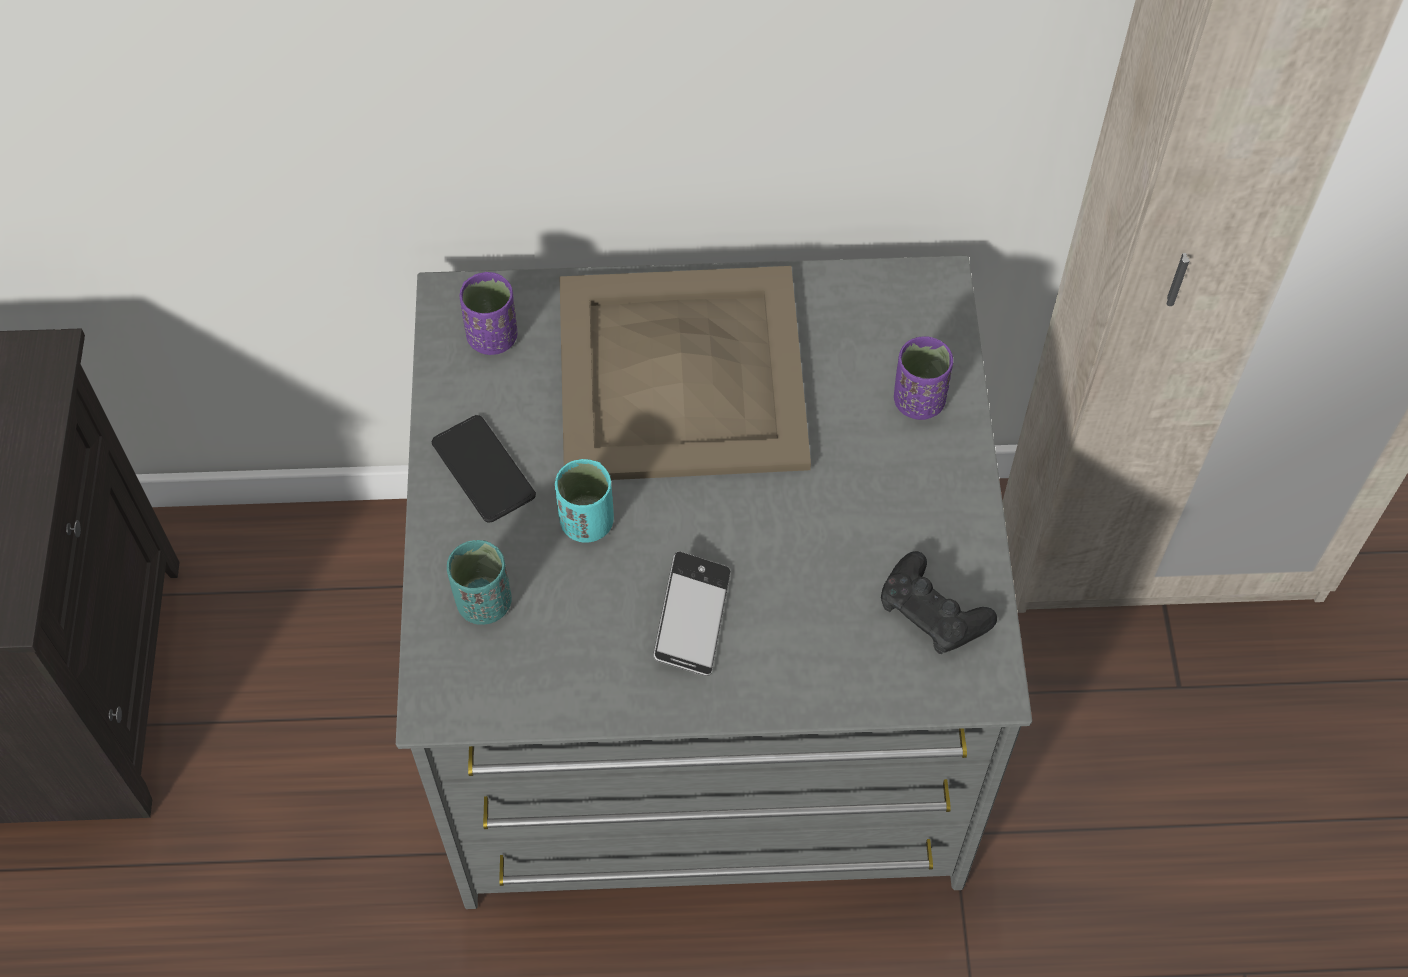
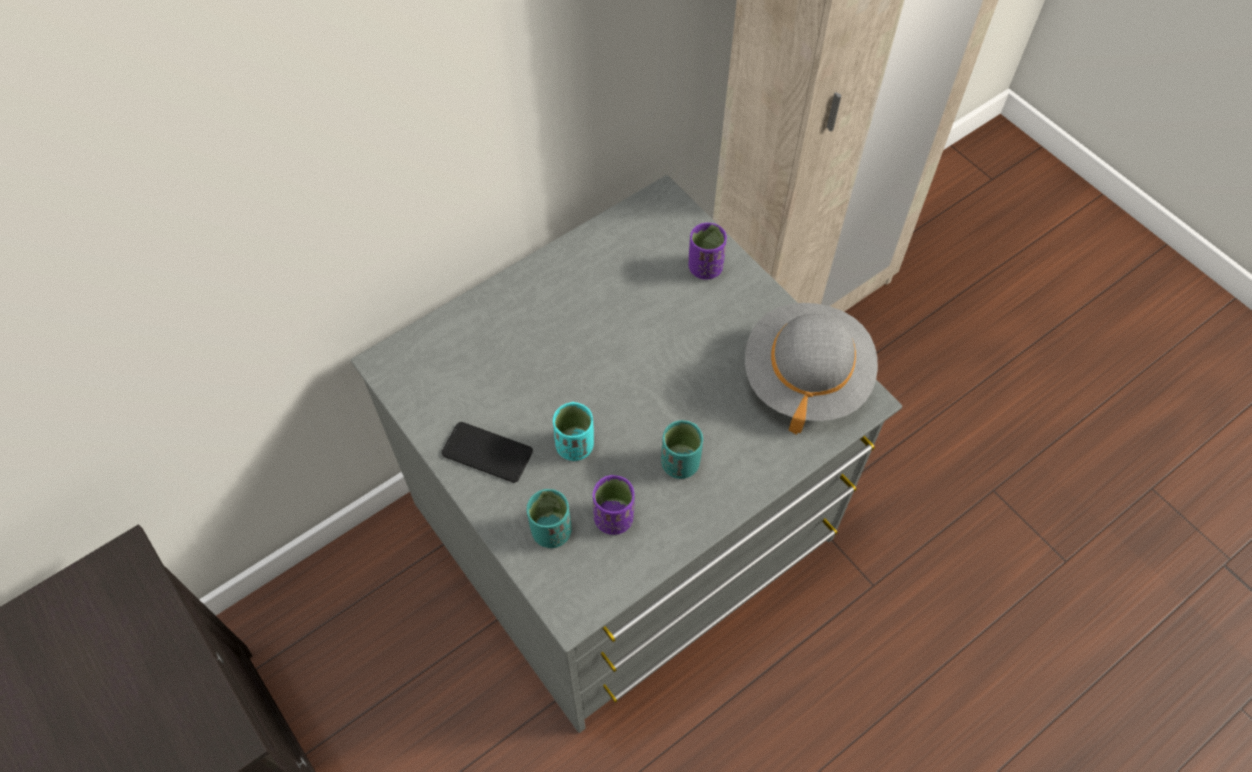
camera: 35 degrees left, 0 degrees up
purple cup [459,272,517,355] -> purple cup moved to [592,475,635,535]
beige tray [560,266,811,480] -> none
phone [653,551,731,676] -> turquoise cup [661,420,703,479]
black game controller [881,551,997,654] -> grey hat [745,303,878,435]

